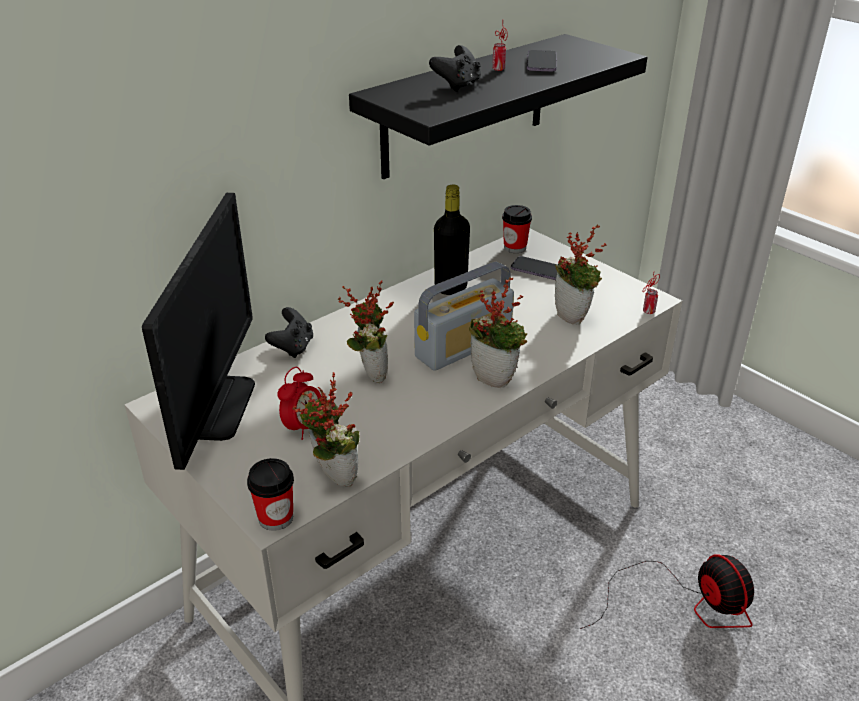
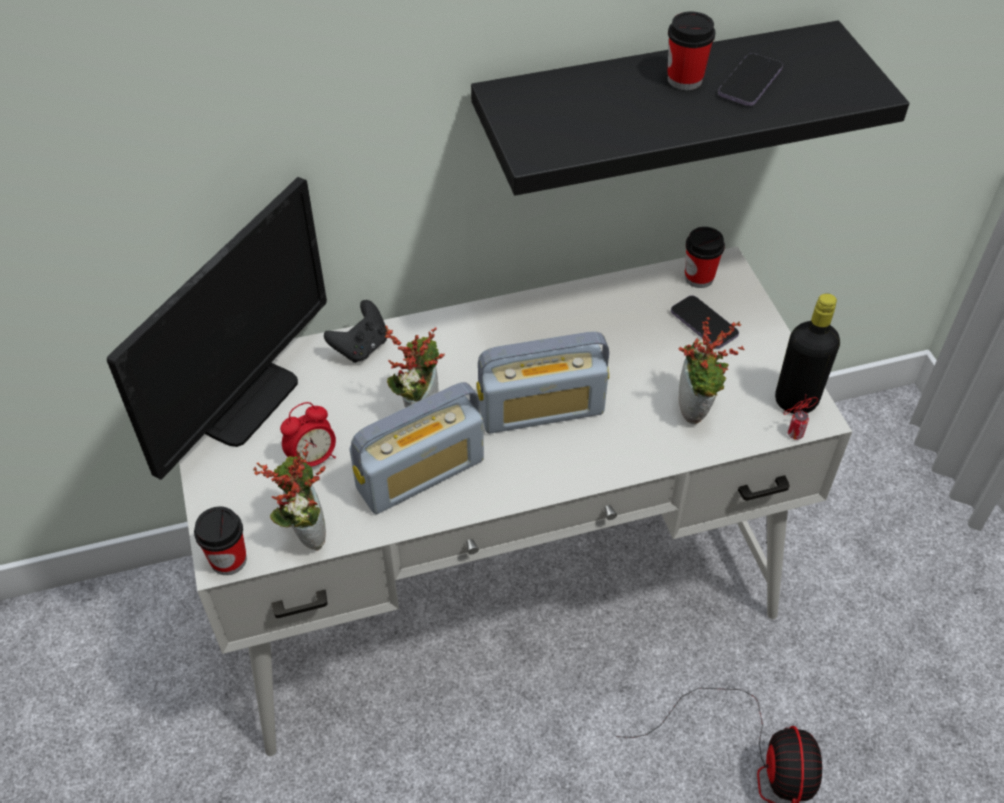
camera: 25 degrees right, 15 degrees up
black game controller [429,45,481,92] -> none
black bottle [434,185,470,295] -> black bottle moved to [775,293,840,414]
potted plant [469,277,527,388] -> none
can [492,23,508,71] -> cup [668,12,716,90]
none -> radio [350,382,484,514]

